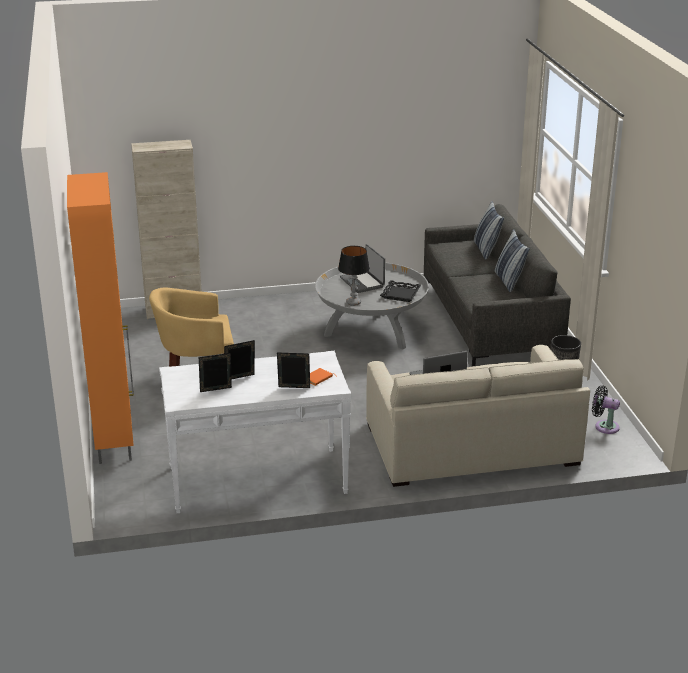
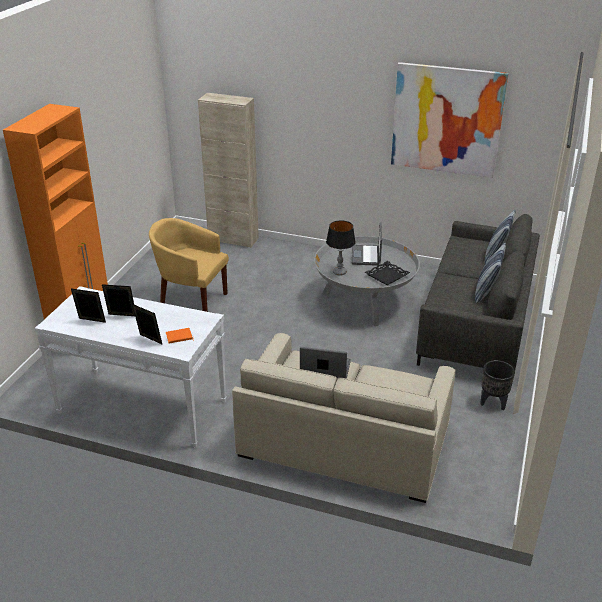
camera: 30 degrees right, 5 degrees up
black fan [592,386,620,434] -> none
none -> picture [391,62,509,178]

